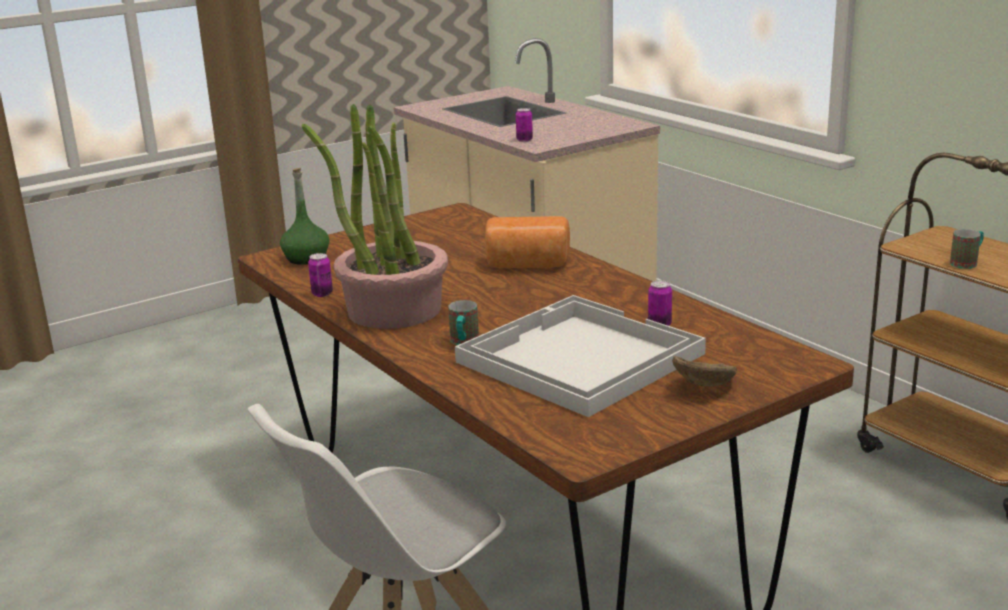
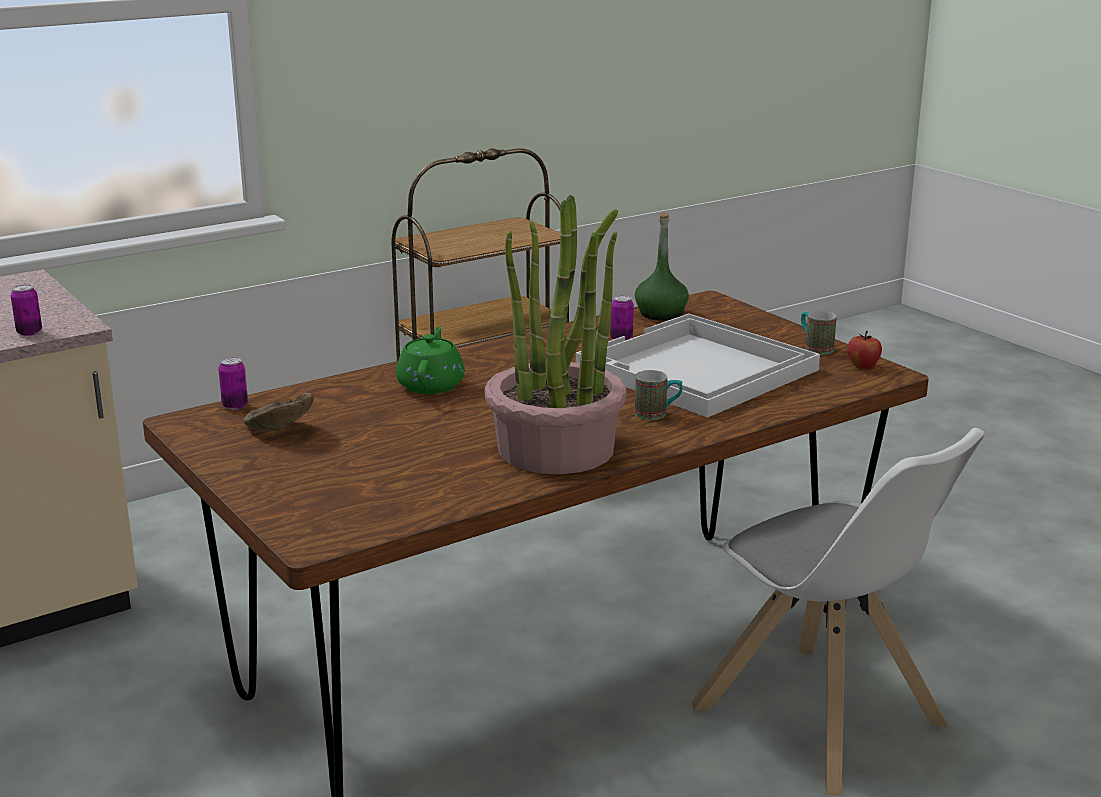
camera: 90 degrees left, 0 degrees up
green bottle [280,168,329,265] -> green bottle moved to [635,213,689,320]
can [308,253,333,297] -> can moved to [218,357,248,410]
bread [485,216,570,268] -> green teapot [396,327,465,394]
brown bowl [672,356,737,386] -> brown bowl moved to [242,393,314,431]
mug [950,229,984,269] -> mug moved to [801,311,837,355]
none -> apple [847,331,882,369]

